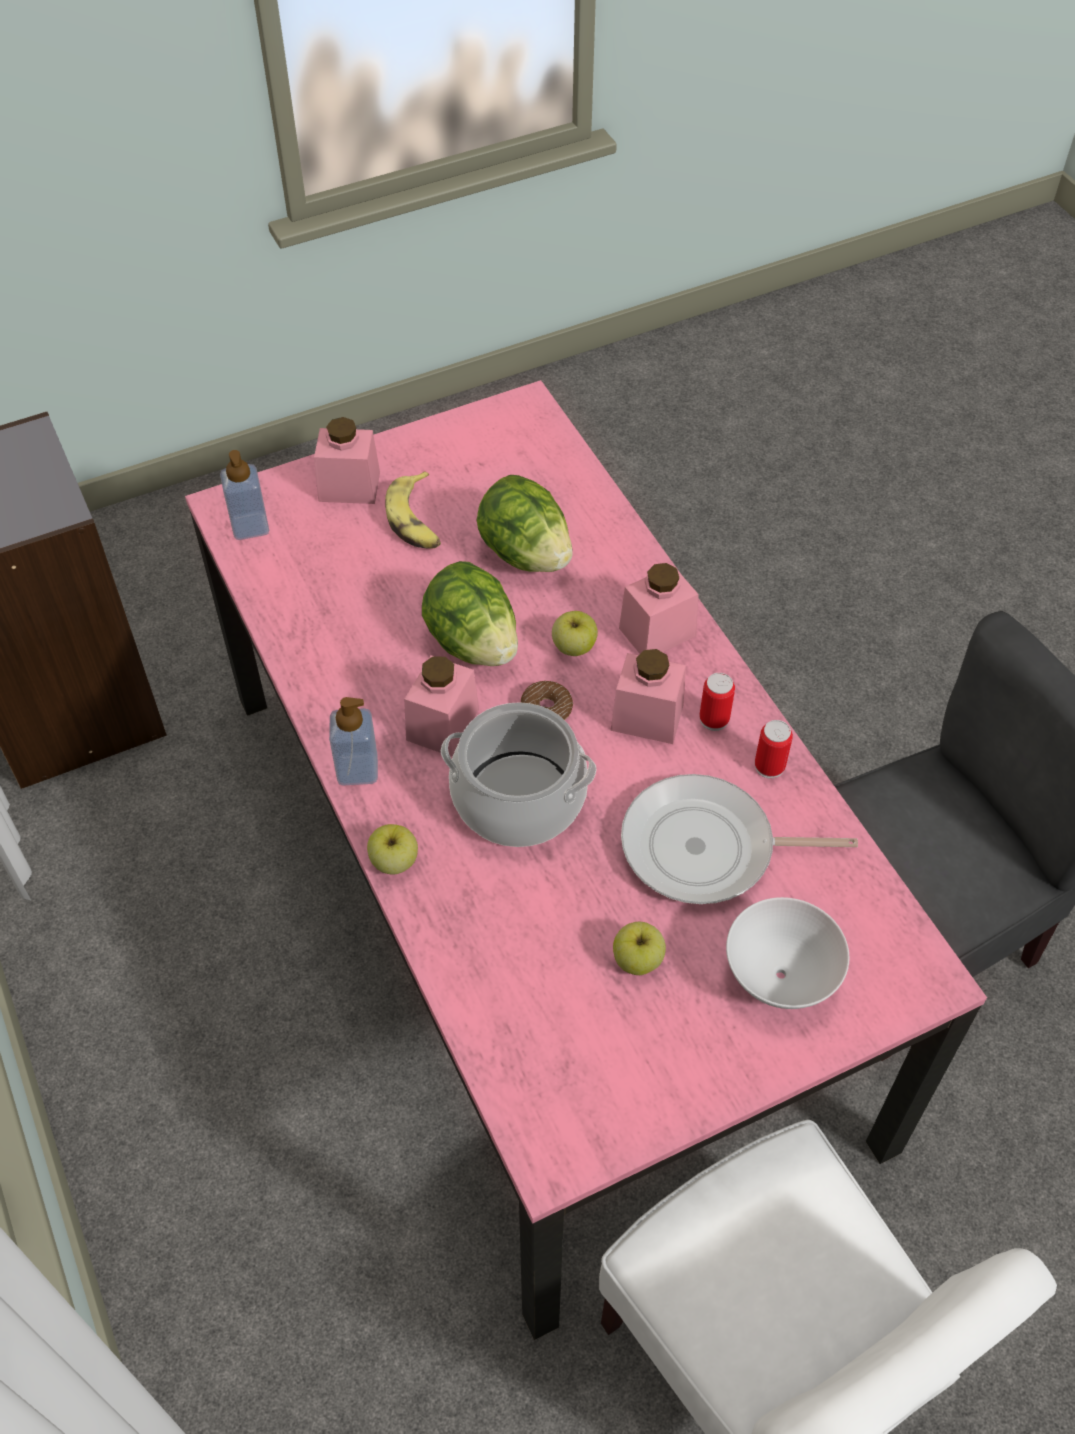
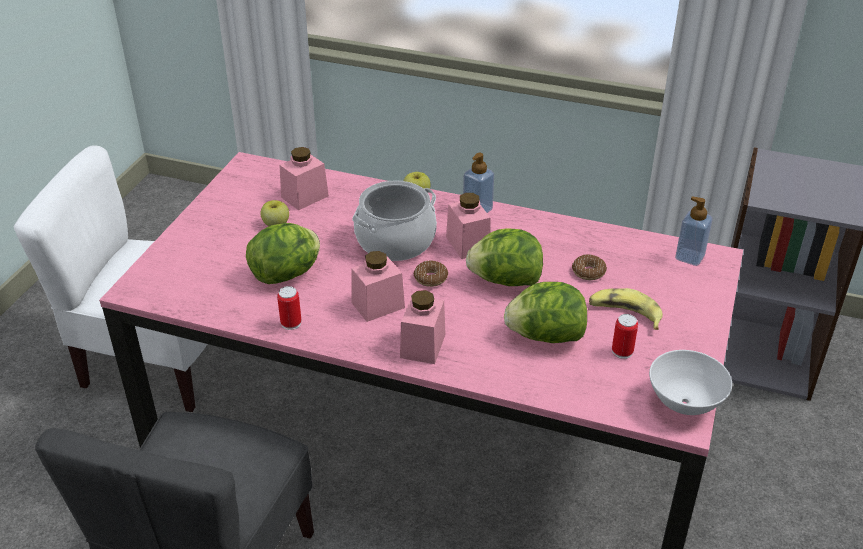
camera: 135 degrees right, 15 degrees down
pink jar [314,417,380,504] -> pink jar moved to [279,147,329,210]
apple [552,611,598,656] -> none
frying pan [621,774,858,904] -> lettuce [246,223,320,284]
can [699,673,735,731] -> can moved to [612,314,638,359]
white bowl [726,897,849,1009] -> white bowl moved to [649,350,732,415]
none -> donut [572,254,607,280]

